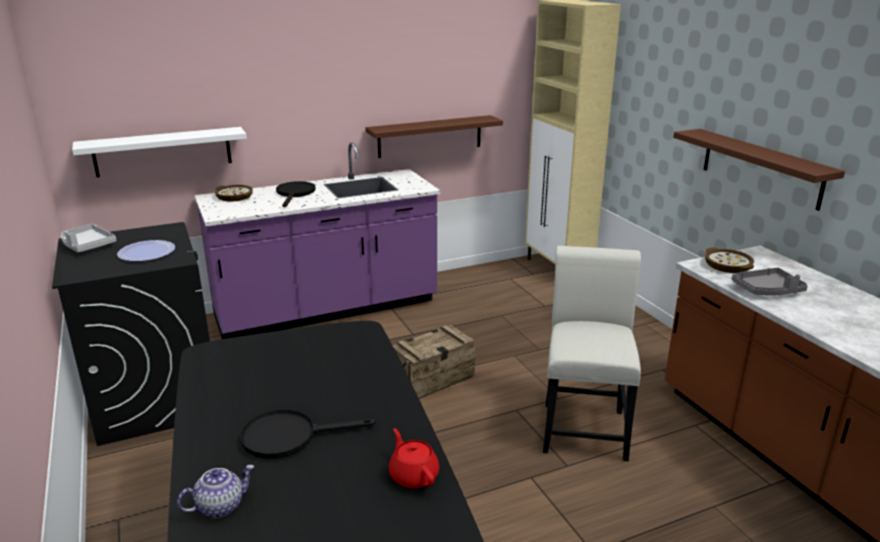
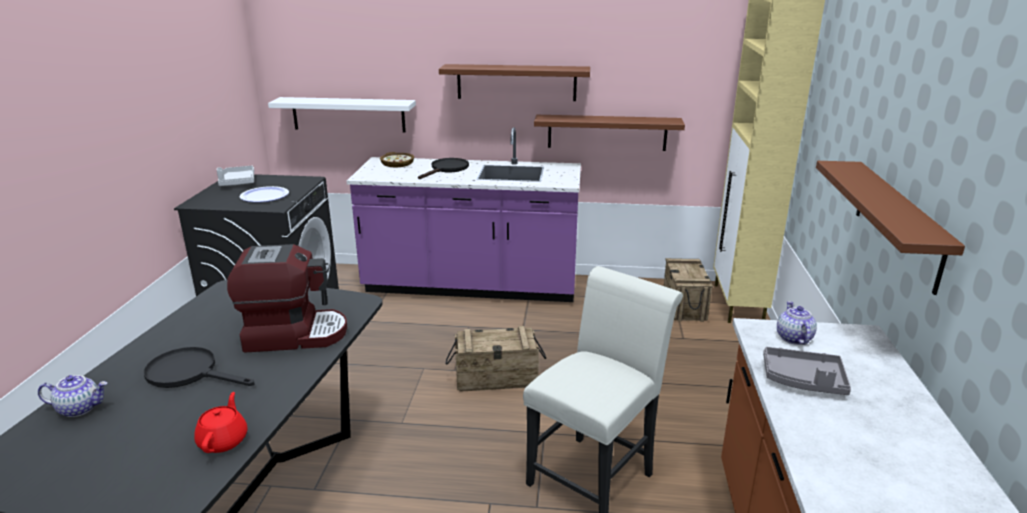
camera: 30 degrees right, 0 degrees up
bowl [705,247,754,273] -> teapot [777,301,817,345]
none -> coffee machine [227,244,347,353]
none -> brown shelf [439,64,590,101]
none -> crate [664,258,713,322]

